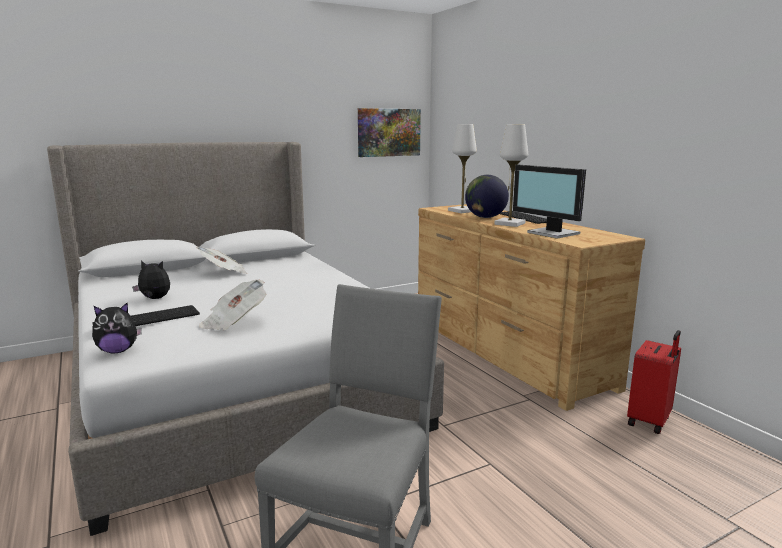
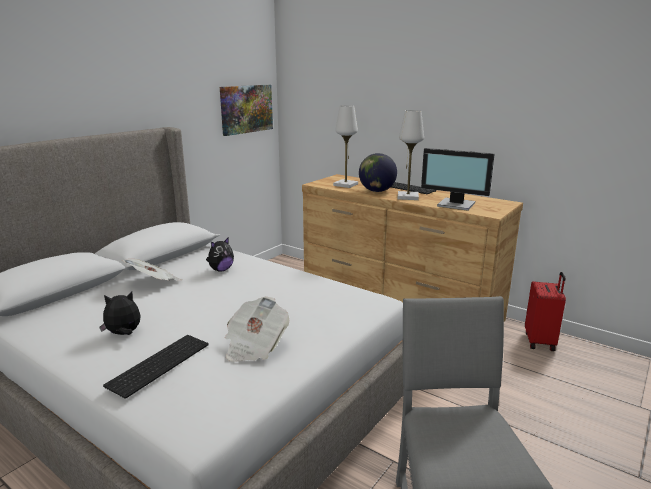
camera: 25 degrees left, 5 degrees up
plush toy [92,303,142,354] -> plush toy moved to [206,237,234,272]

